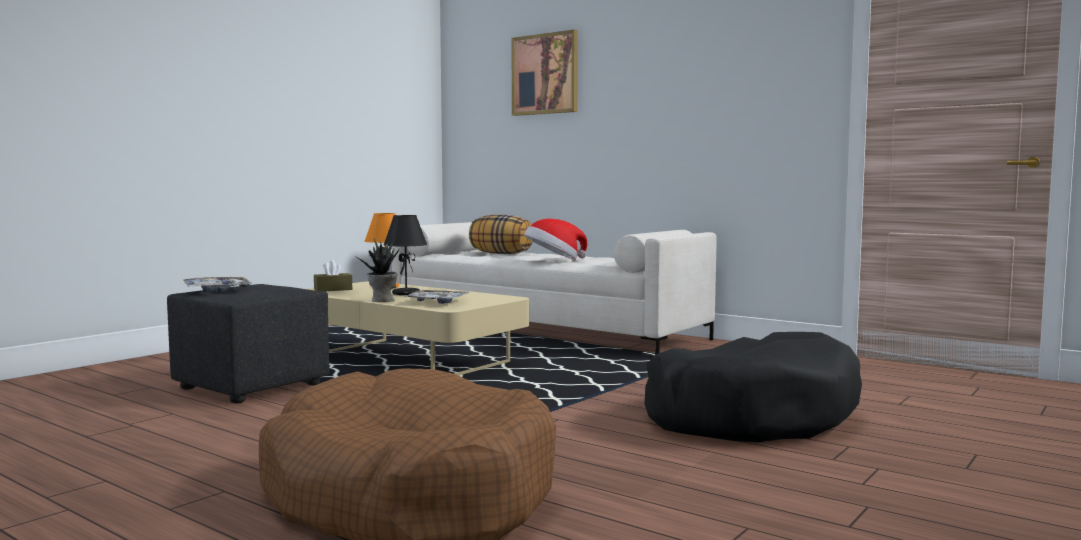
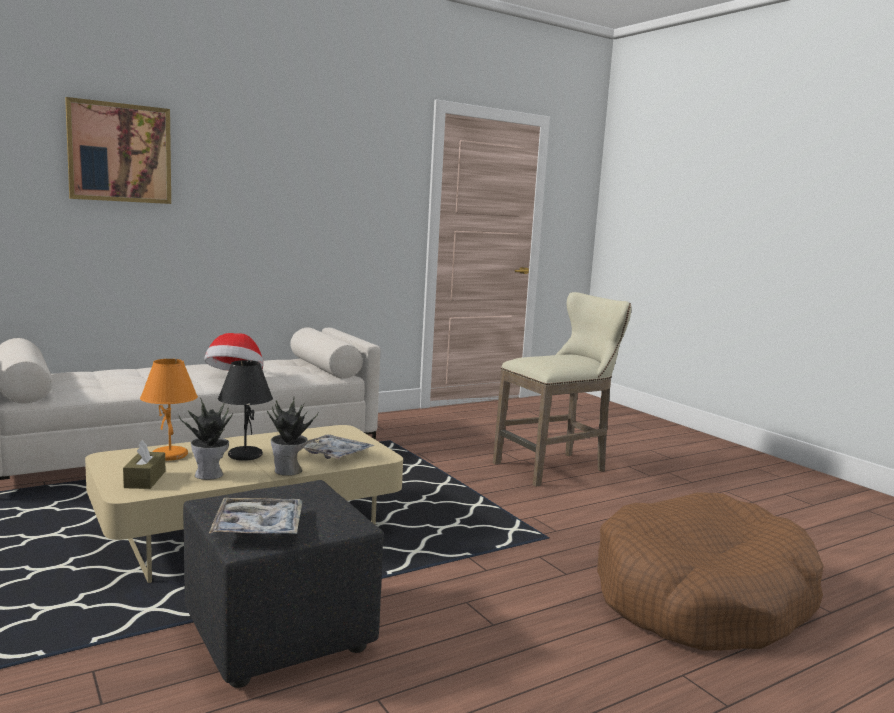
camera: 70 degrees left, 5 degrees up
pillow [469,215,533,254] -> none
black dog bed [644,332,862,442] -> beige stool [493,292,631,486]
none -> potted plant [179,397,233,480]

